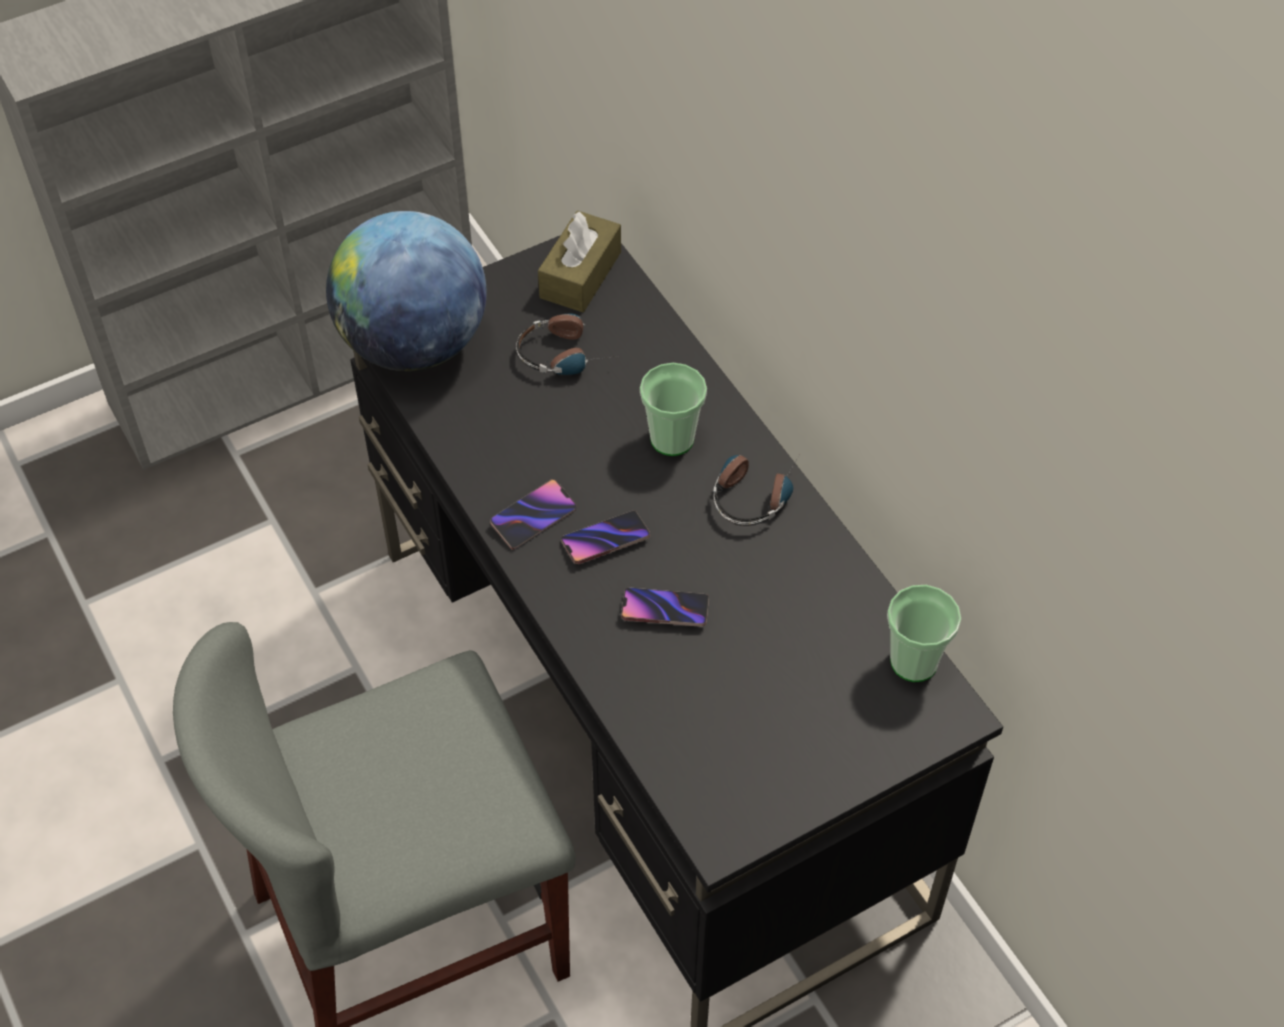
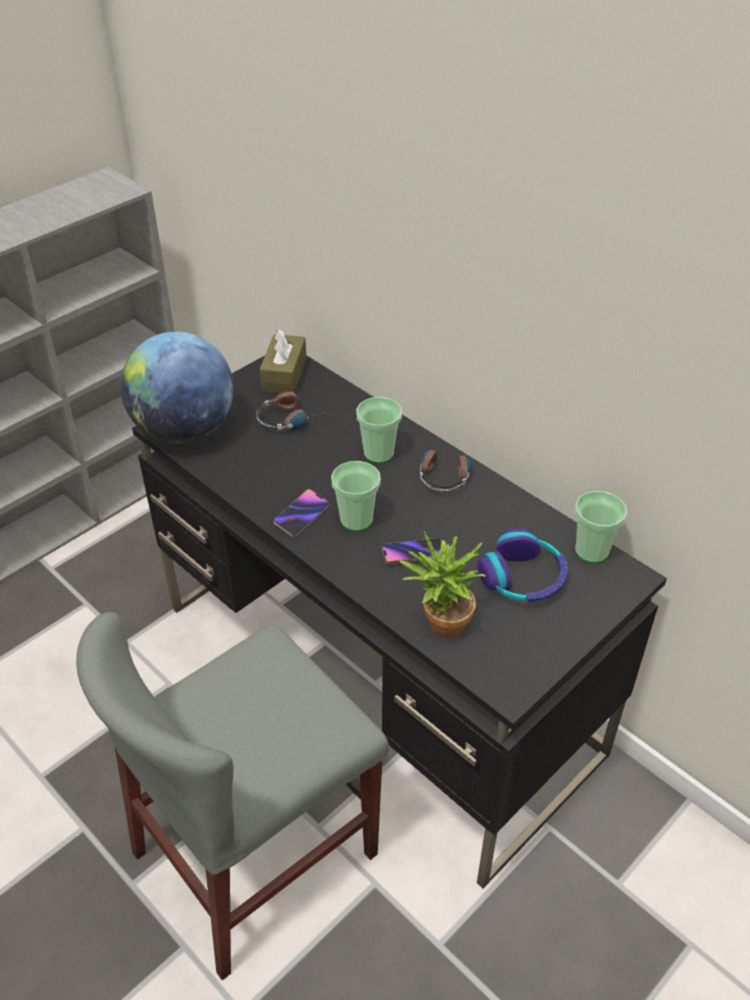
camera: 15 degrees left, 10 degrees down
phone [561,511,650,564] -> cup [331,461,381,531]
none -> potted plant [399,531,486,638]
none -> headphones [478,528,568,602]

